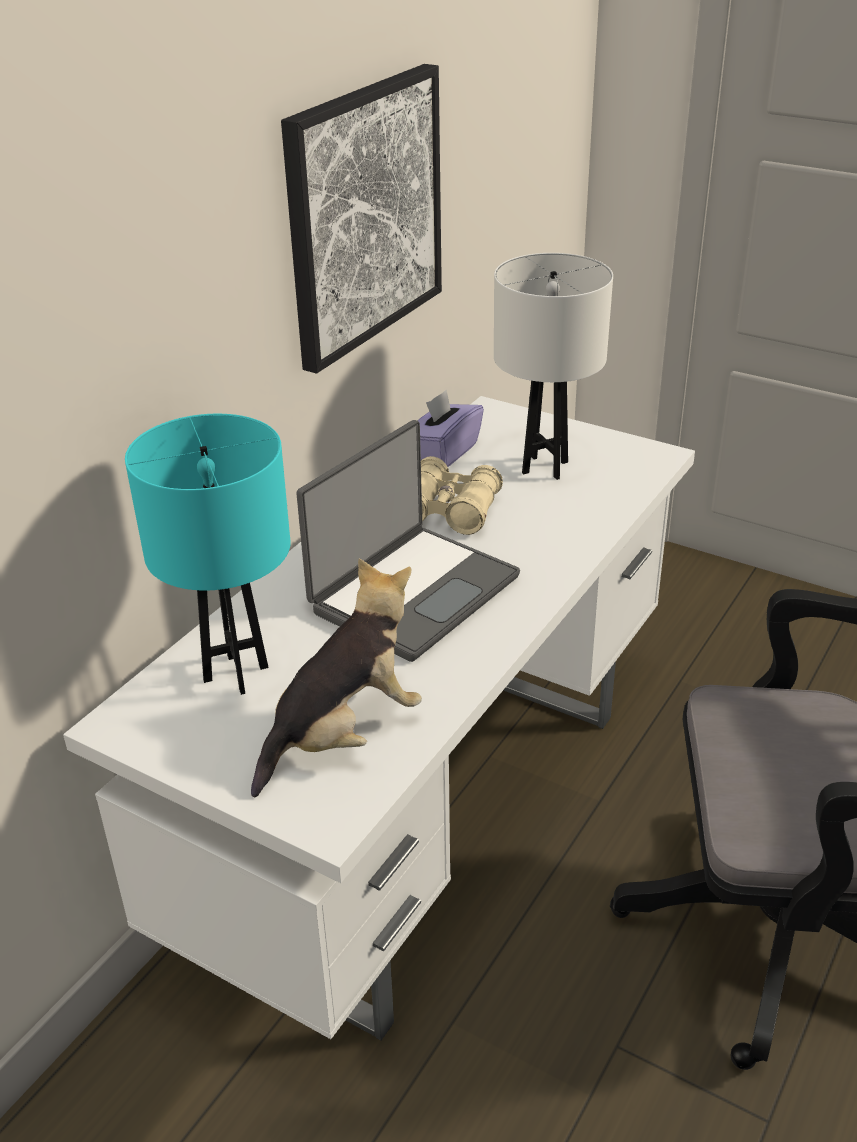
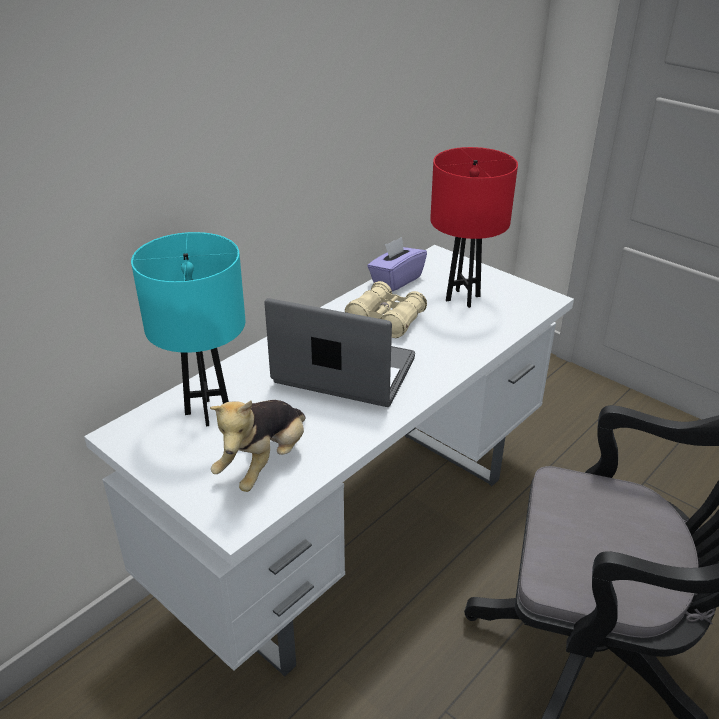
camera: 10 degrees right, 0 degrees up
plush toy [251,559,422,797] -> plush toy turned 150 degrees clockwise [210,400,305,492]
picture [281,64,442,373] -> none
laptop [296,420,520,662] -> laptop turned 120 degrees counterclockwise [264,298,415,407]
white table lamp [494,253,613,480] -> red table lamp [430,147,518,308]

